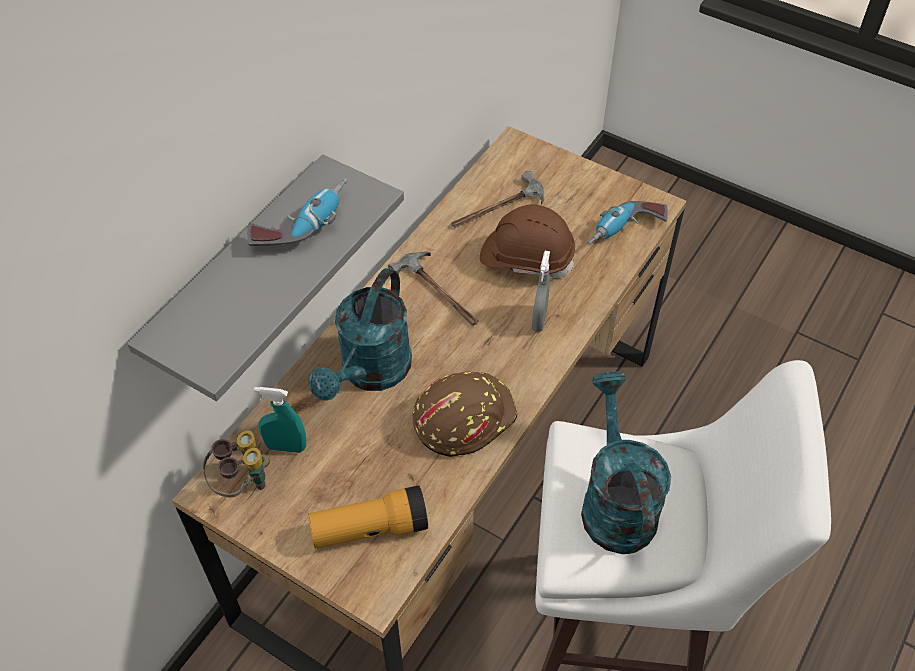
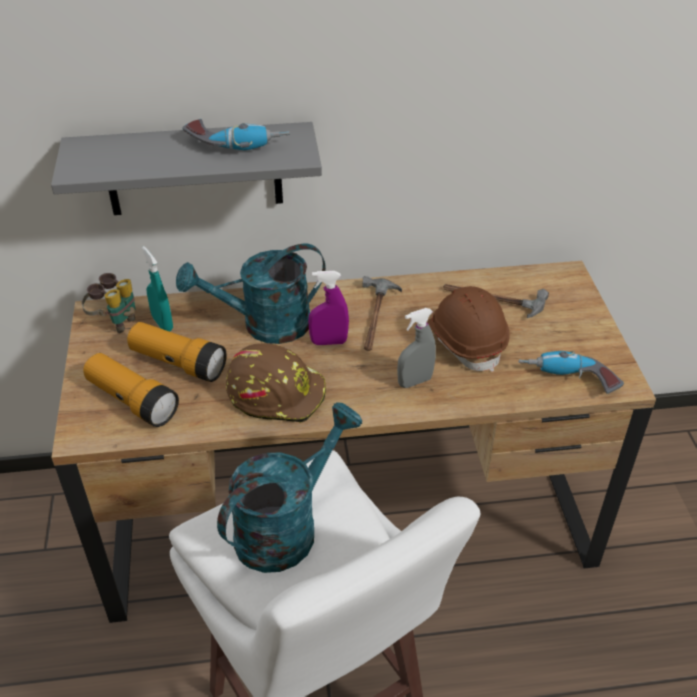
camera: 50 degrees right, 10 degrees down
none -> flashlight [127,322,227,382]
none -> purple spray bottle [308,271,349,345]

